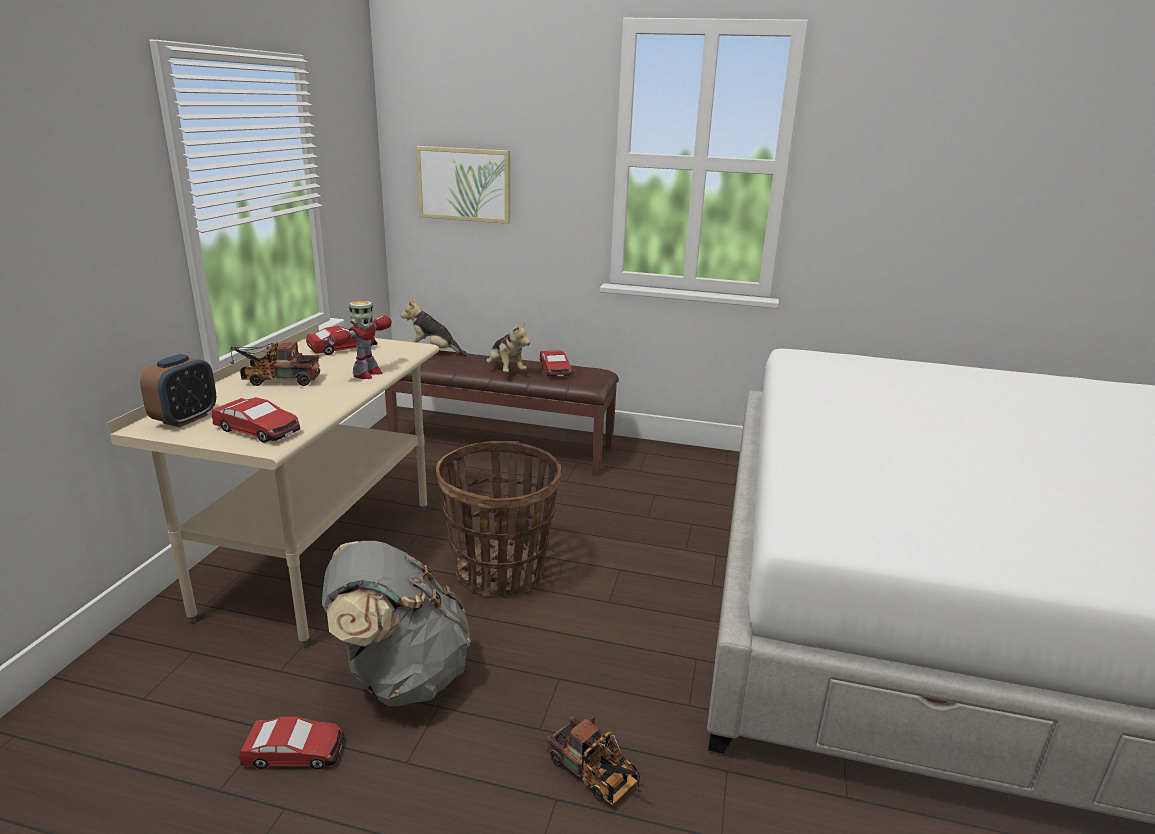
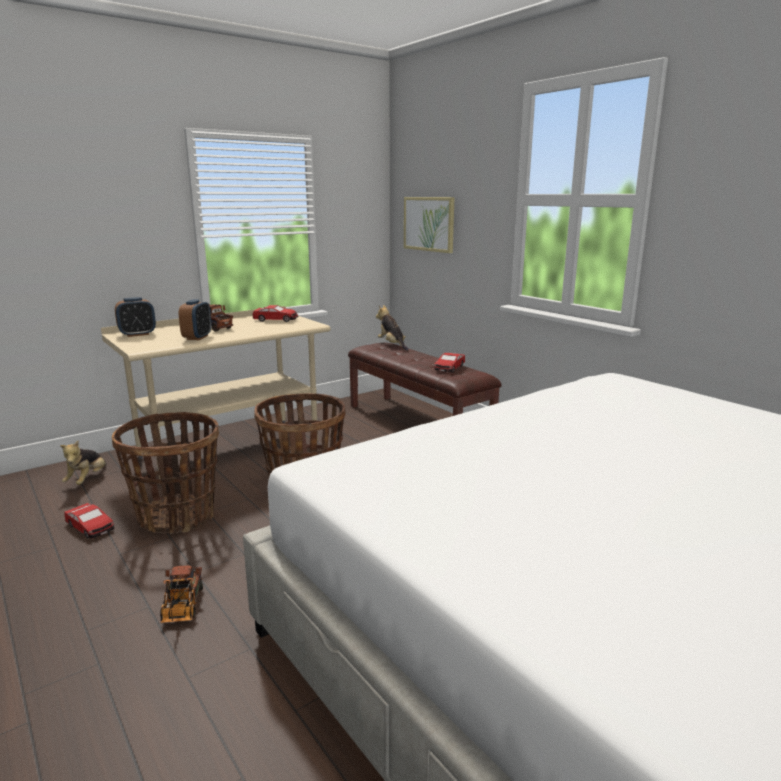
camera: 40 degrees right, 5 degrees down
toy car [212,397,300,443] -> none
grey backpack [322,541,471,706] -> basket [112,412,219,534]
toy robot [328,301,392,379] -> none
plush toy [485,322,530,372] -> plush toy moved to [60,441,106,485]
none -> alarm clock [179,299,212,340]

